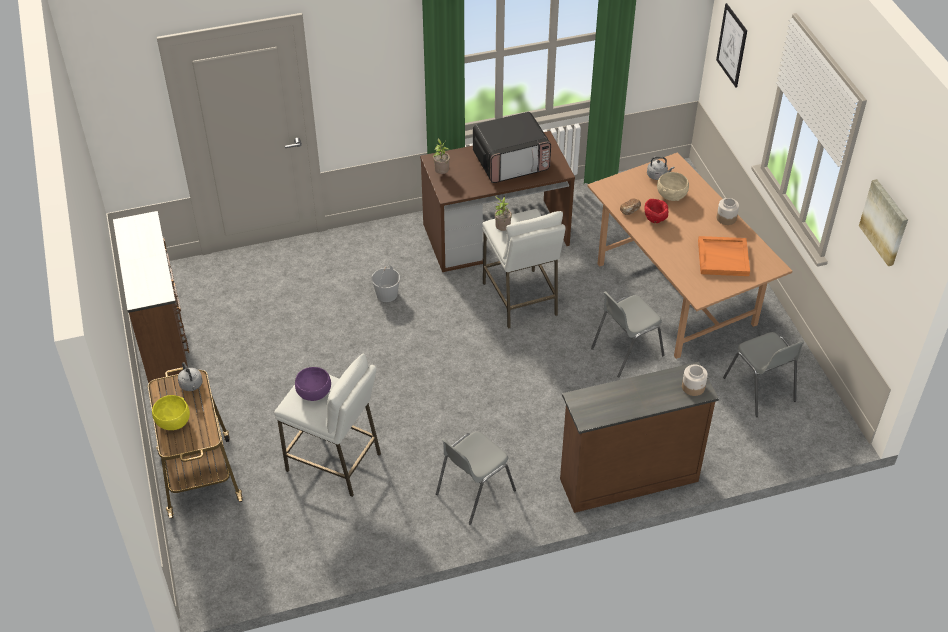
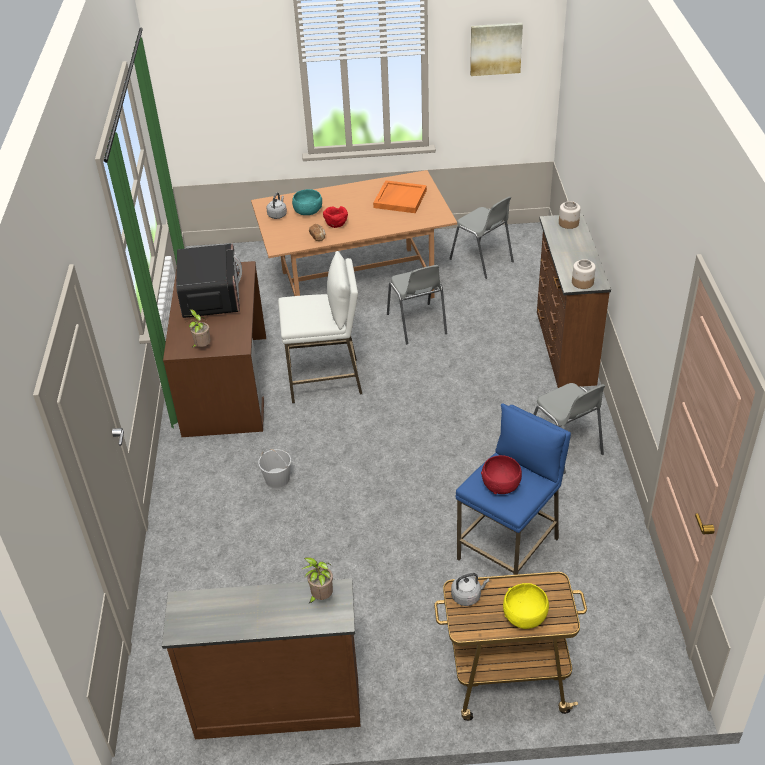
camera: 75 degrees left, 5 degrees down
white stool [274,354,381,497] -> blue stool [456,403,571,575]
purple bowl [295,367,331,401] -> red bowl [481,455,522,494]
potted plant [495,196,512,231] -> potted plant moved to [302,557,333,604]
beige bowl [657,172,689,201] -> turquoise bowl [292,189,322,215]
picture [716,3,747,88] -> none
jar [717,198,739,225] -> jar moved to [572,259,596,289]
grey chair [723,332,804,417] -> grey chair turned 60 degrees clockwise [449,196,514,279]

